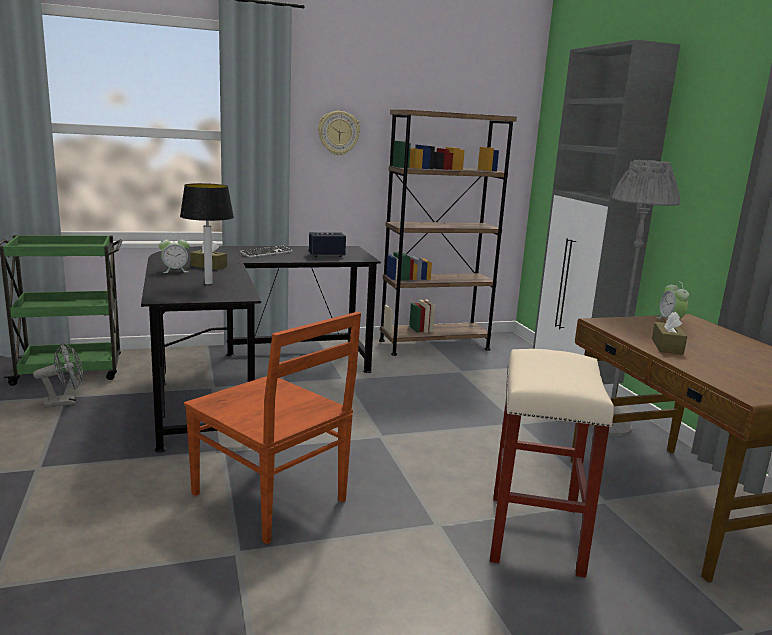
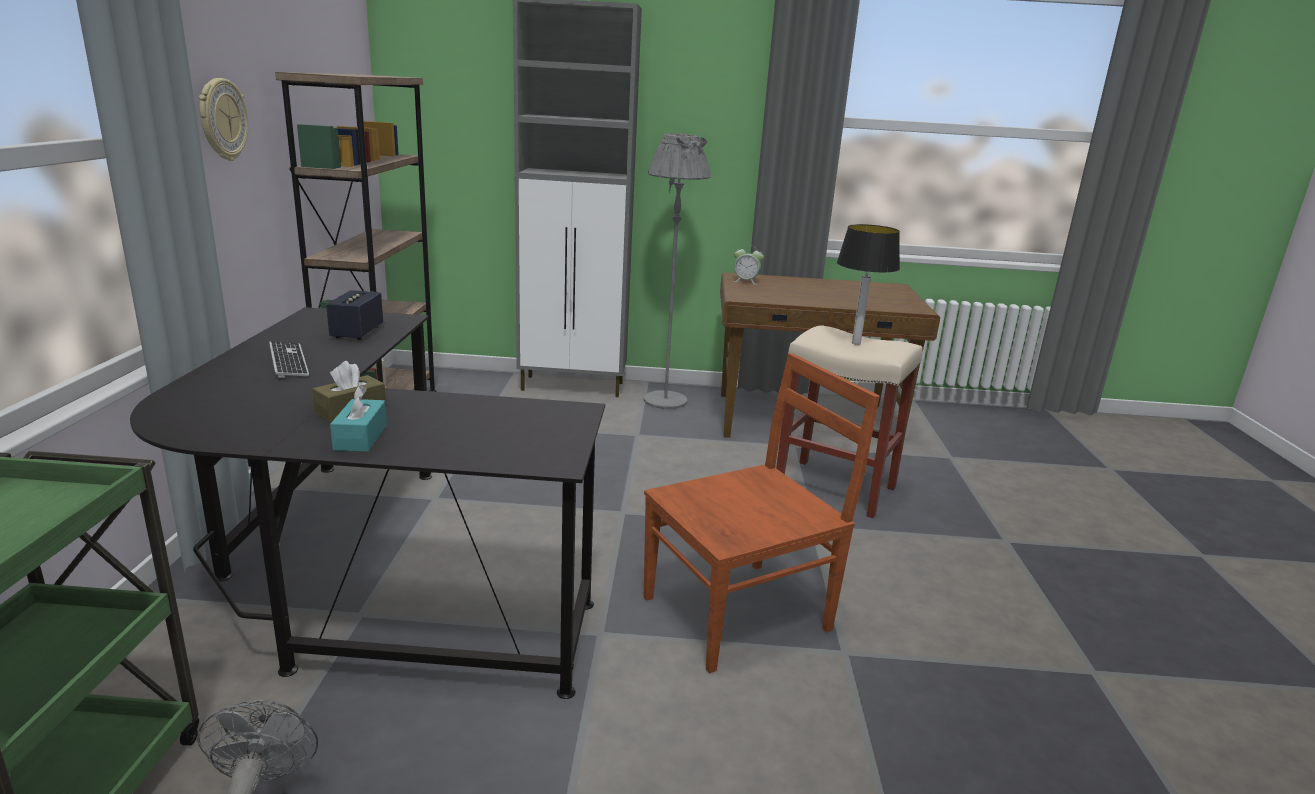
camera: 70 degrees left, 5 degrees up
alarm clock [158,236,190,273] -> turquoise tissue box [330,386,387,452]
table lamp [180,183,234,285] -> table lamp moved to [837,224,900,345]
brown tissue box [652,311,687,354] -> none

